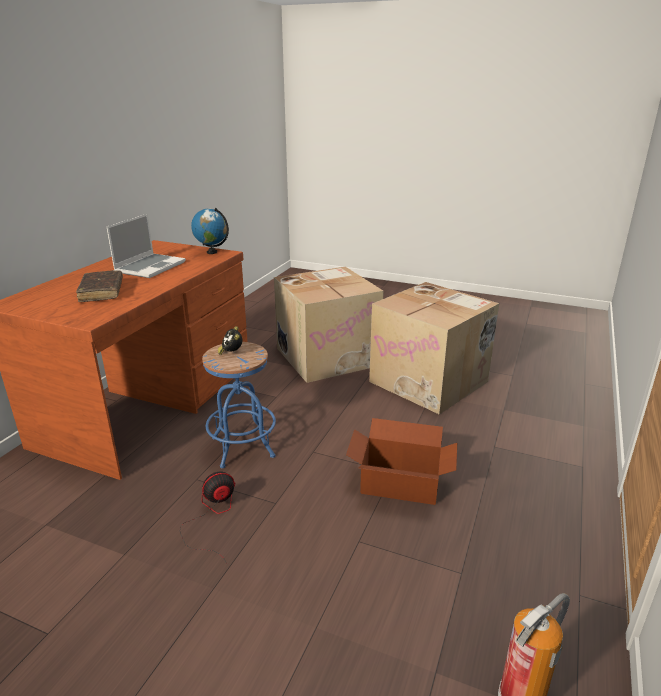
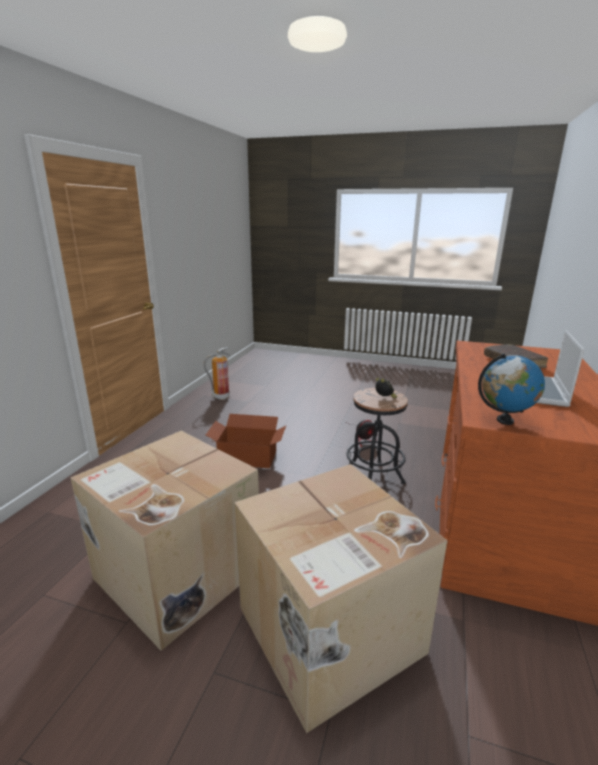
camera: 175 degrees right, 5 degrees down
blue stool [202,342,276,468] -> black stool [347,388,408,484]

